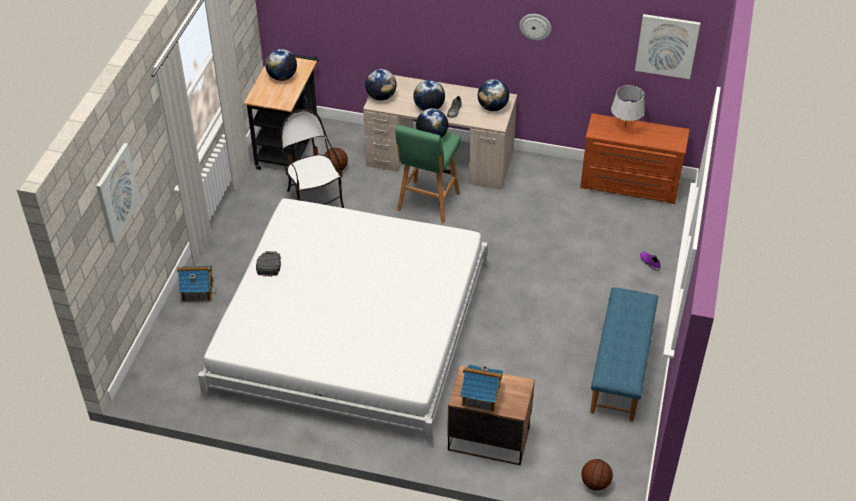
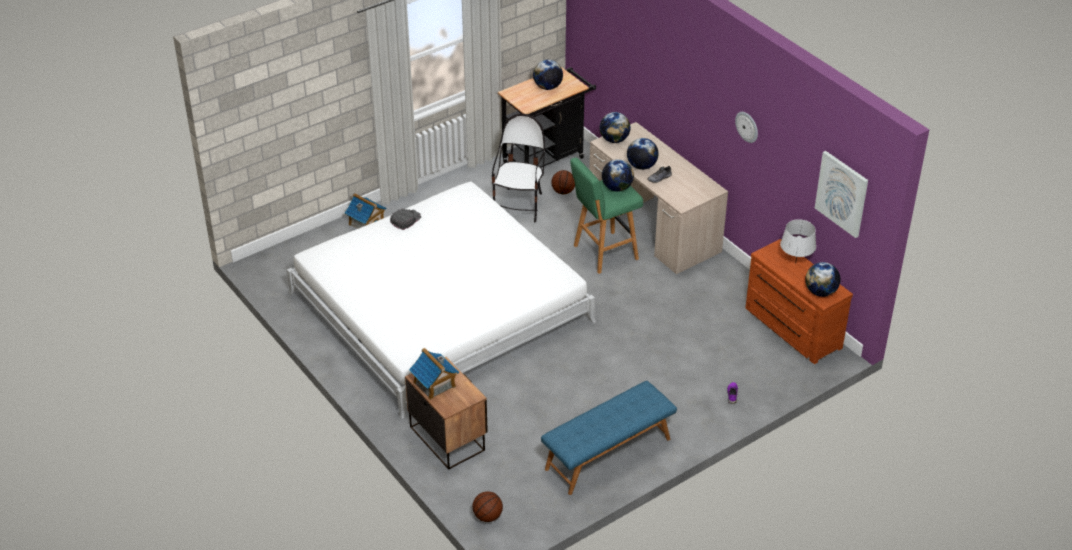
camera: 40 degrees right, 5 degrees down
picture [96,143,141,243] -> none
globe [478,79,509,111] -> globe moved to [805,262,841,297]

